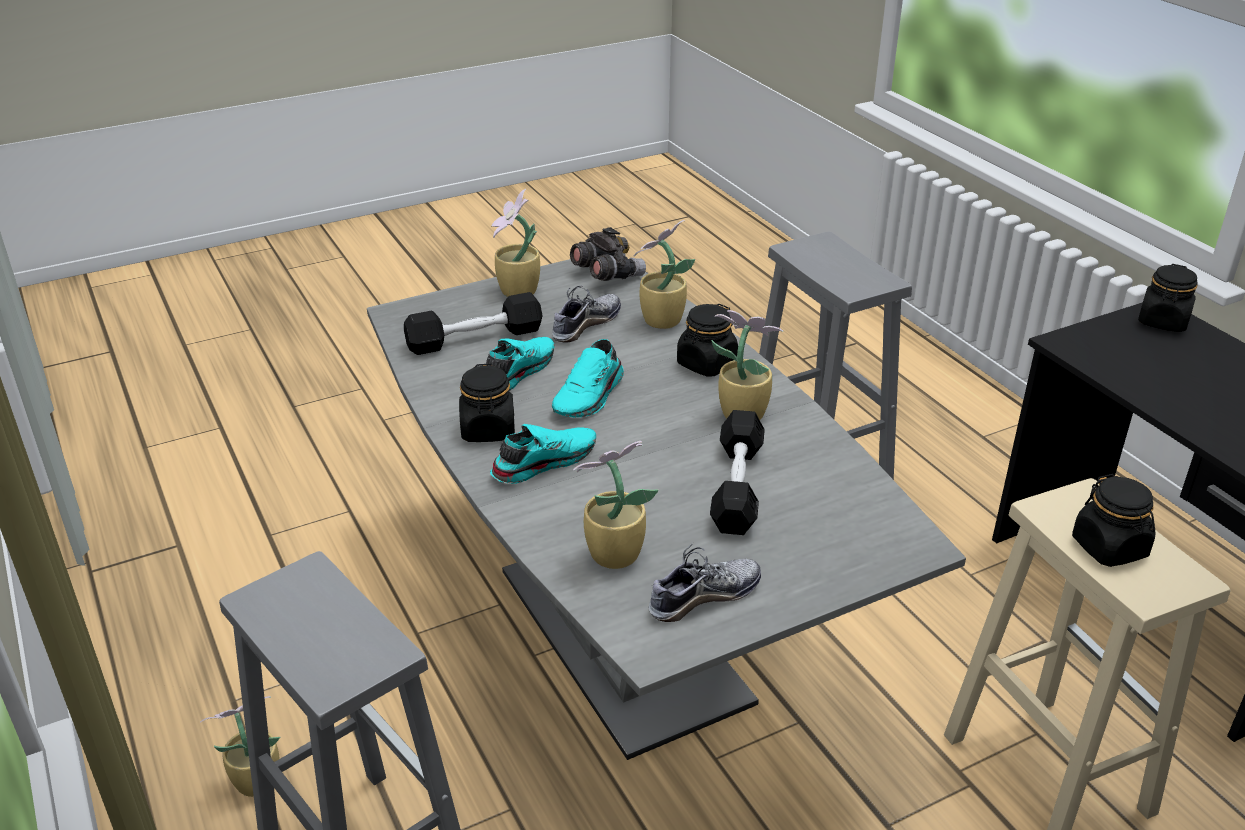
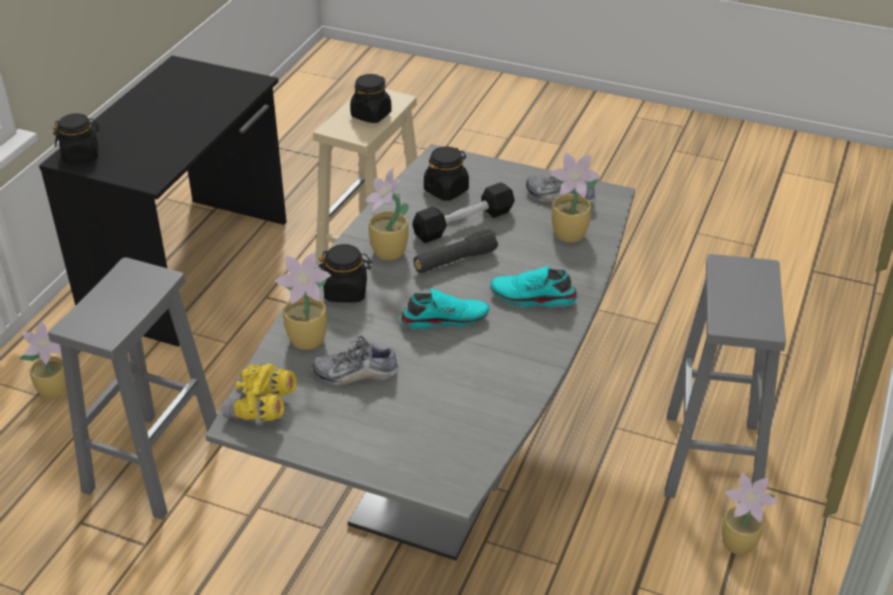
camera: 130 degrees left, 5 degrees up
black dumbbell [404,292,542,355] -> none
black jar [459,364,515,442] -> black jar moved to [424,147,469,201]
turquoise shoe [486,337,555,391] -> none
potted plant [491,189,540,297] -> potted plant moved to [19,320,67,399]
grey binoculars [570,227,646,281] -> yellow binoculars [222,363,297,421]
none -> black flashlight [413,229,498,273]

